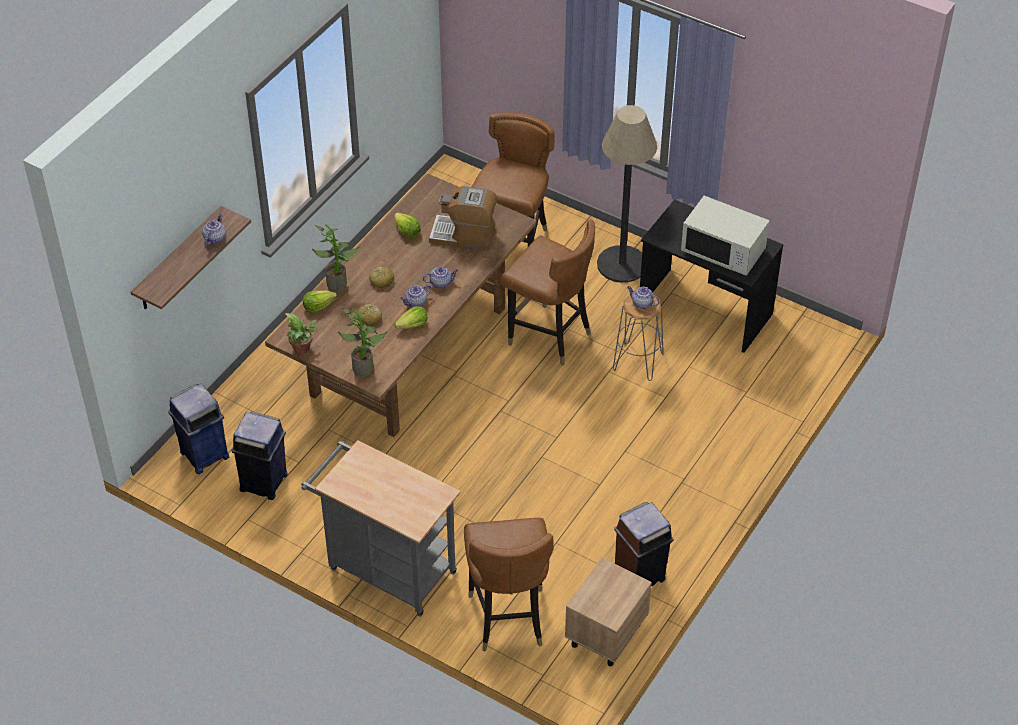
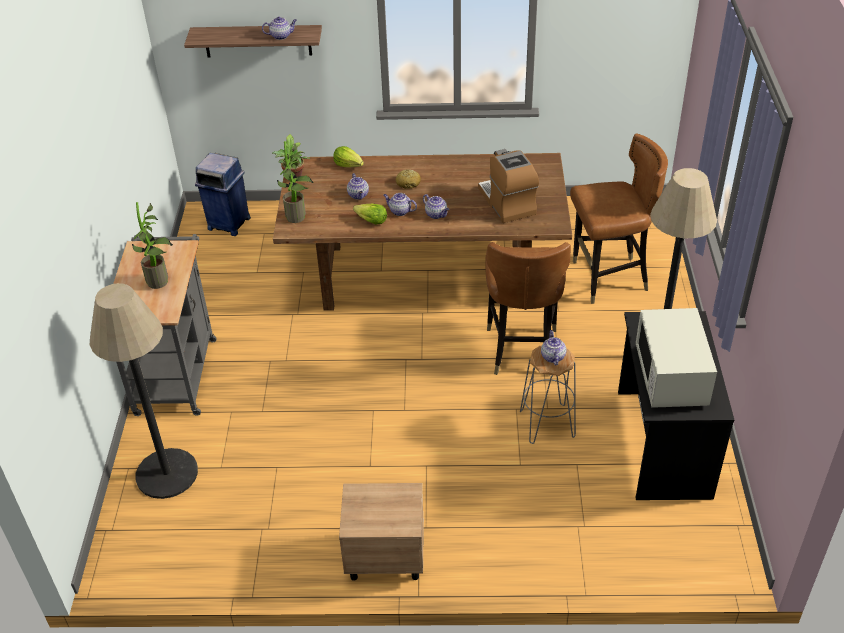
camera: 60 degrees right, 5 degrees down
blue trash can [231,411,288,500] -> none
potted plant [312,224,360,293] -> potted plant moved to [132,202,173,289]
bread [357,304,382,326] -> teapot [347,173,369,200]
lettuce [395,212,421,237] -> none
brown chair [464,518,554,651] -> floor lamp [90,283,198,499]
beige nightstand [565,557,652,667] -> beige nightstand moved to [339,483,424,581]
brown trash can [614,502,674,587] -> none

